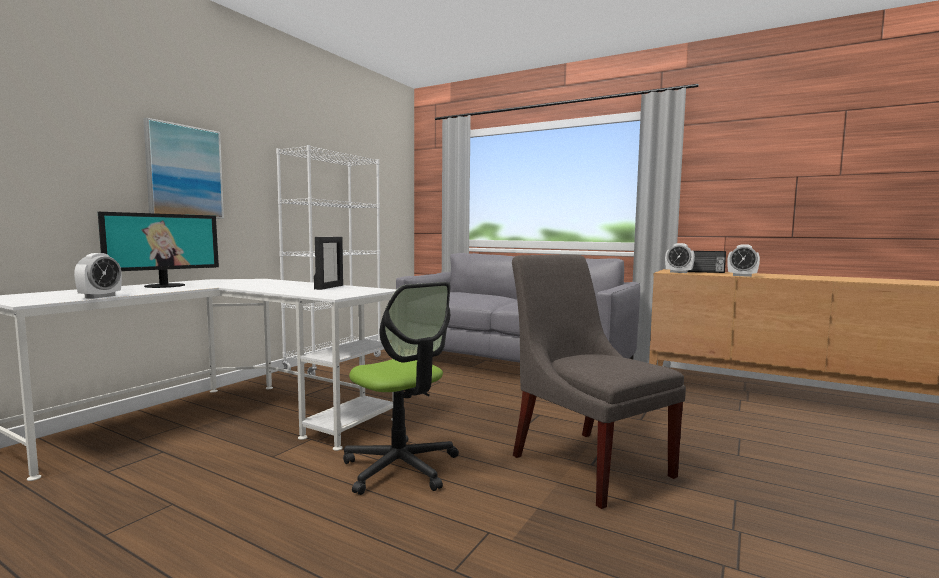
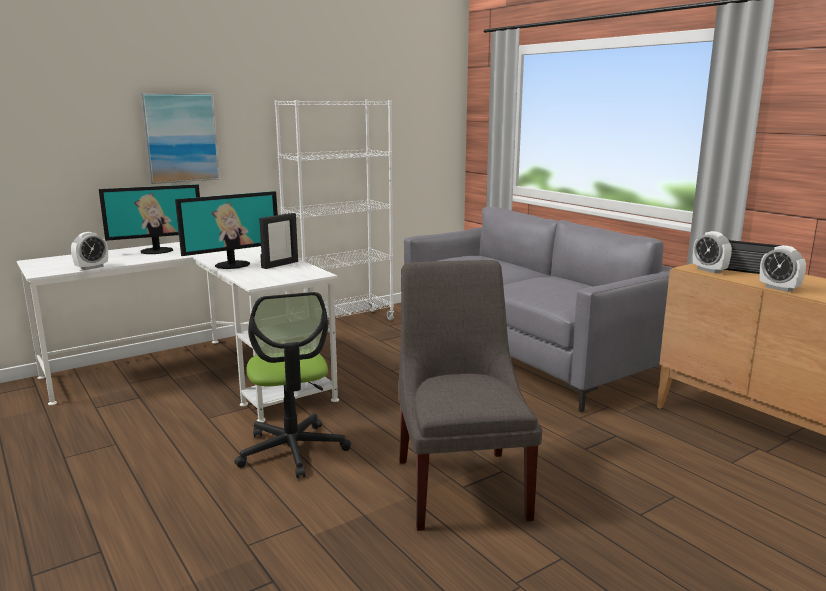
camera: 25 degrees right, 10 degrees up
none -> monitor [175,191,278,269]

